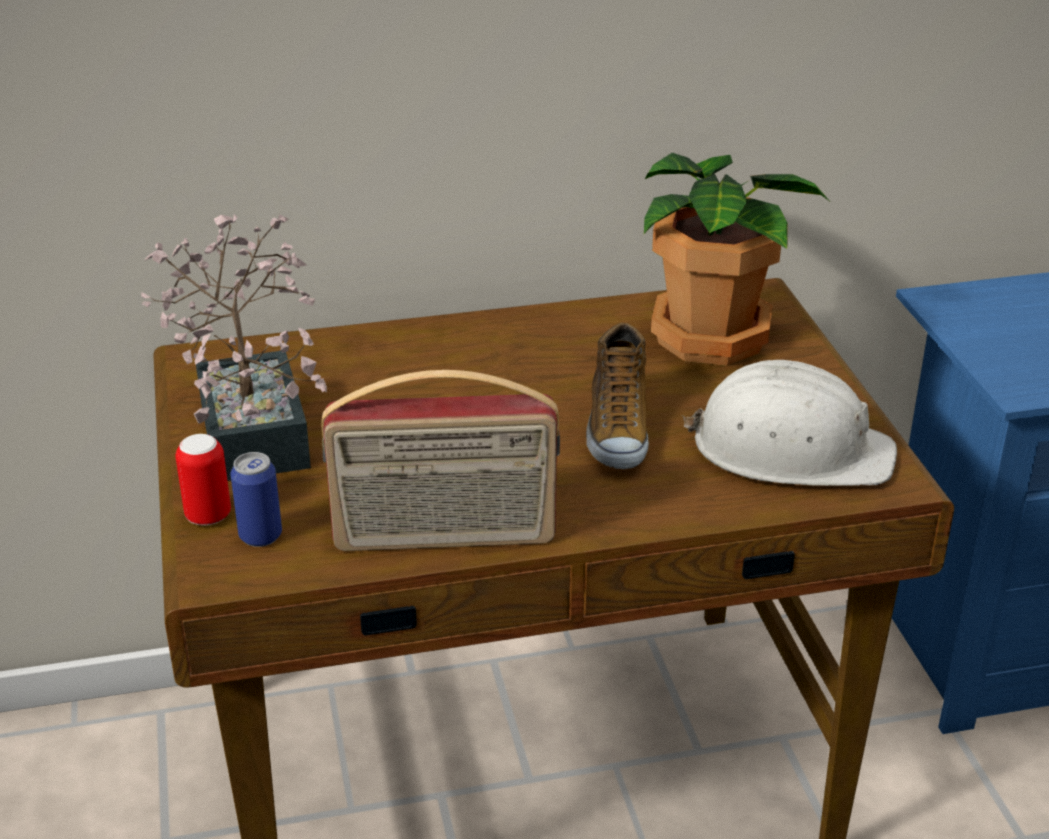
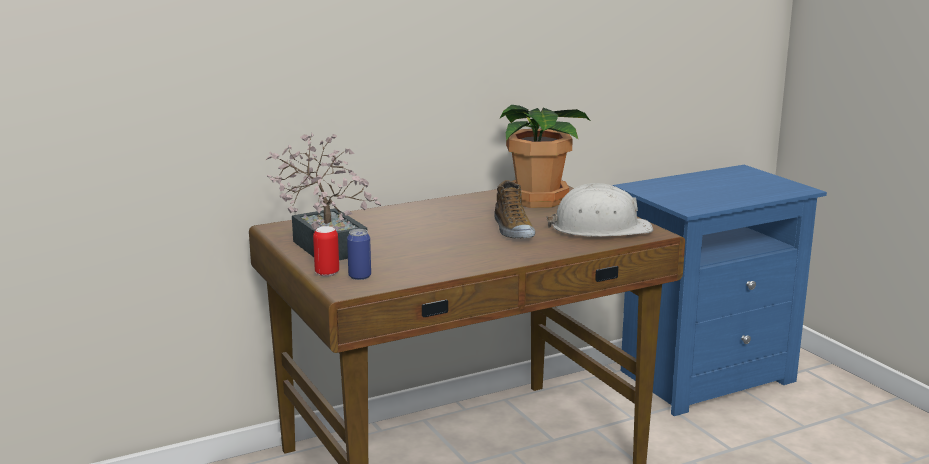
camera: 15 degrees left, 15 degrees down
radio [321,370,560,551] -> none

